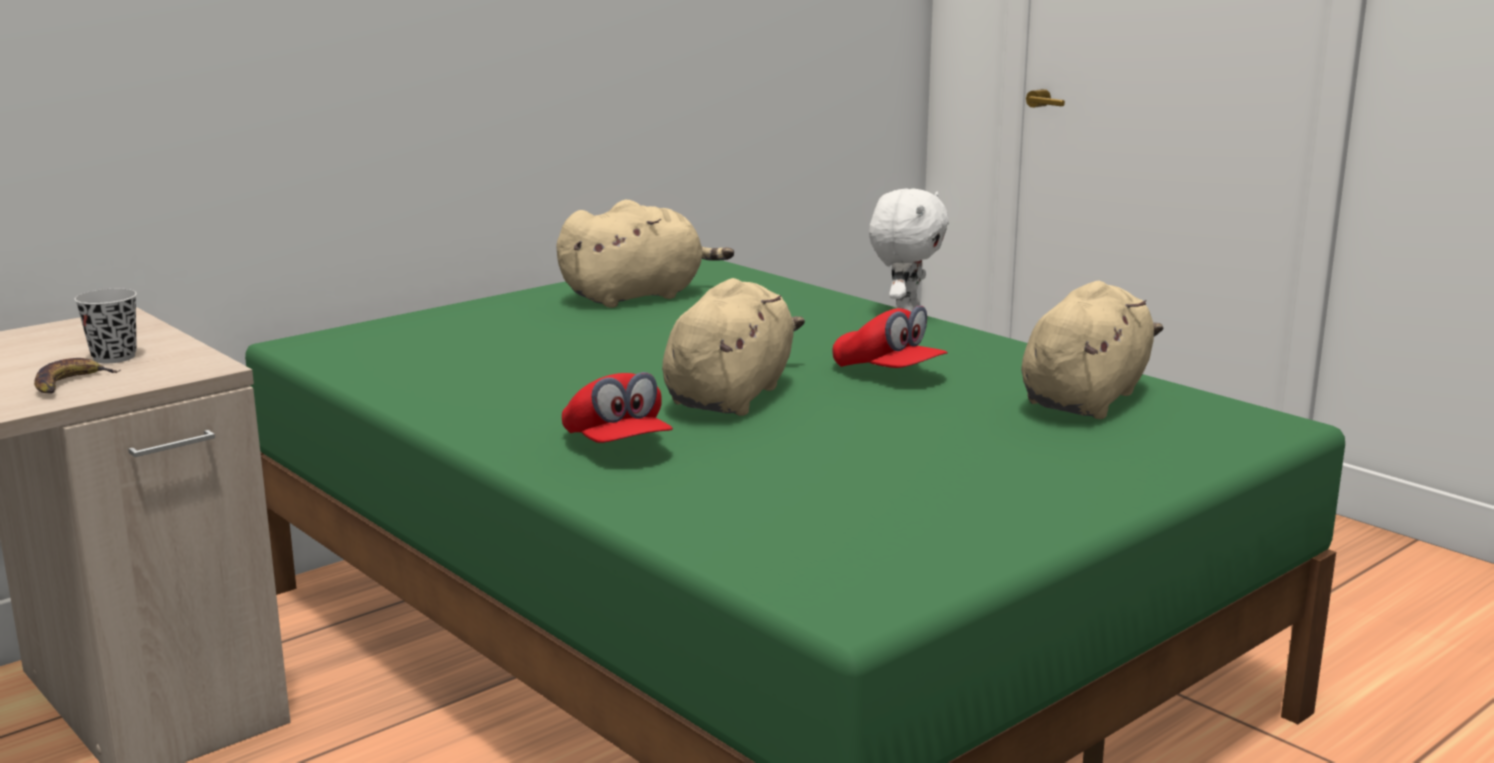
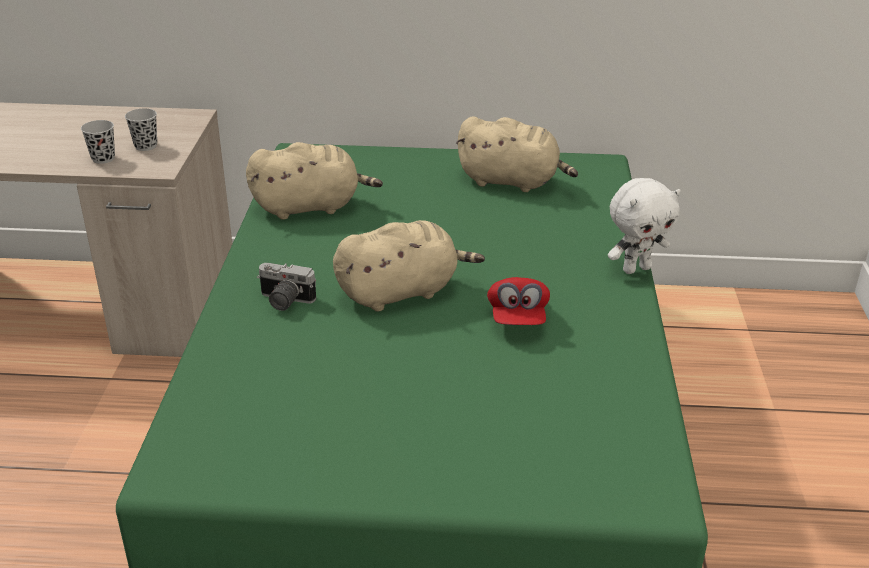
camera: 45 degrees right, 15 degrees up
banana [34,358,120,394] -> black cup [81,120,115,164]
red cap [562,372,673,443] -> camera [257,263,316,311]
beige plush toy [1021,280,1163,419] -> beige plush toy moved to [246,142,383,220]

